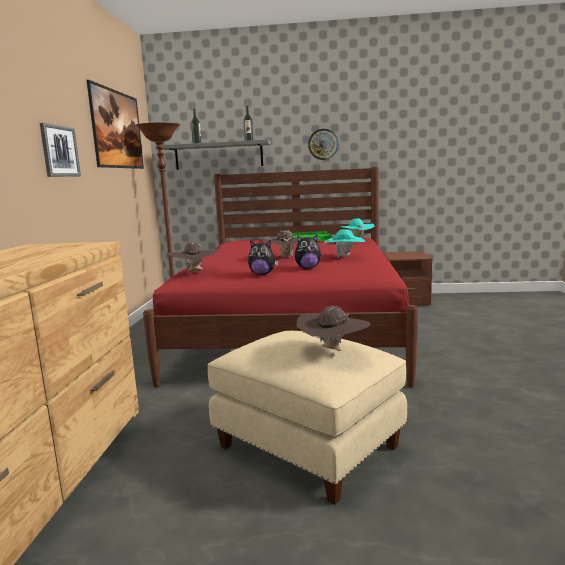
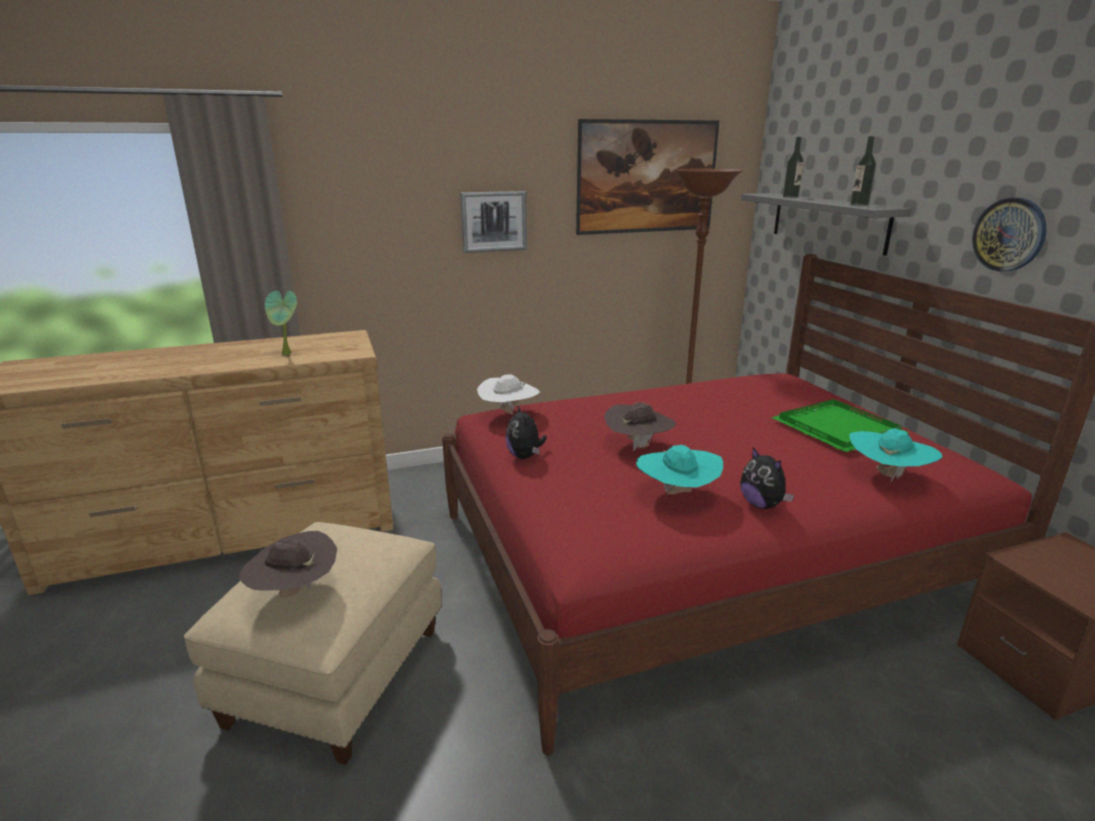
camera: 65 degrees right, 10 degrees up
brown hat [167,242,220,272] -> white hat [477,374,540,415]
plush toy [295,235,322,269] -> plush toy moved to [740,448,794,509]
none -> potted plant [265,290,297,356]

